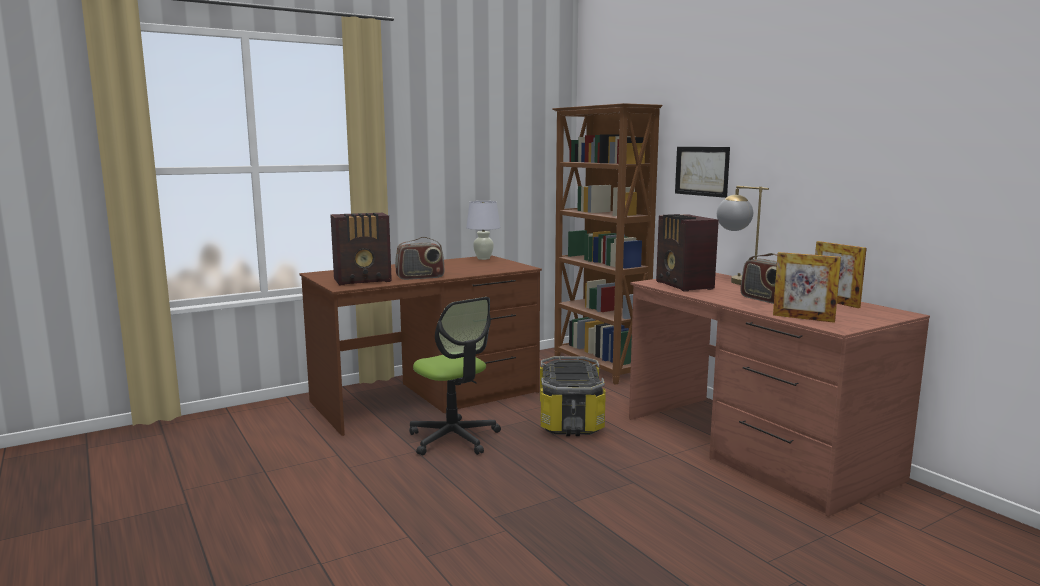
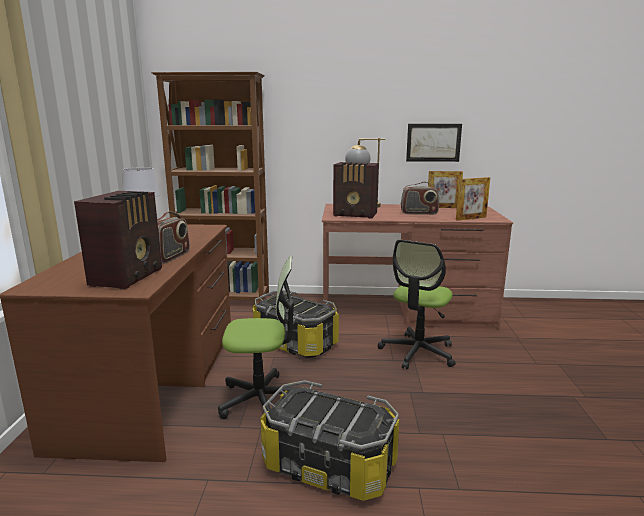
camera: 55 degrees left, 5 degrees up
picture [675,147,730,198] -> picture moved to [406,124,462,162]
none -> storage box [260,380,400,501]
none -> office chair [378,240,456,370]

